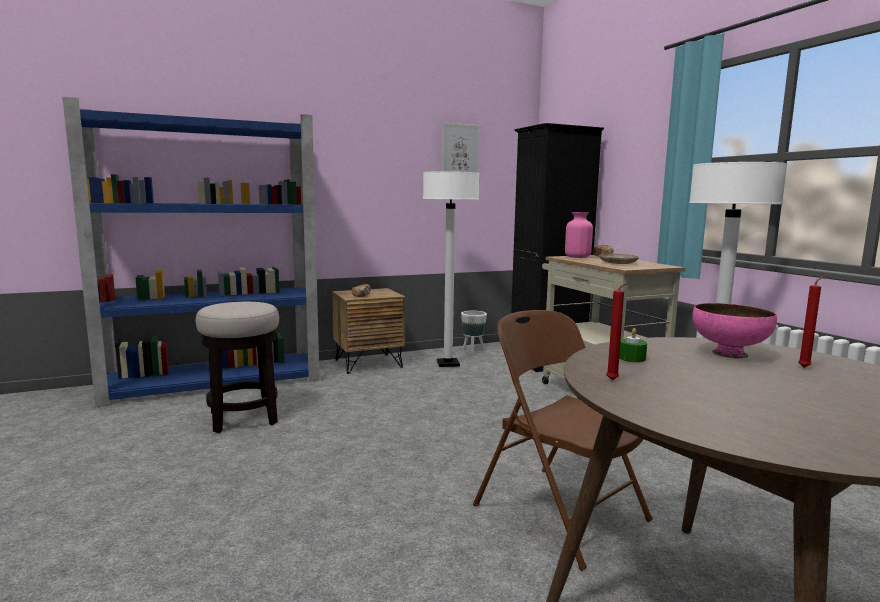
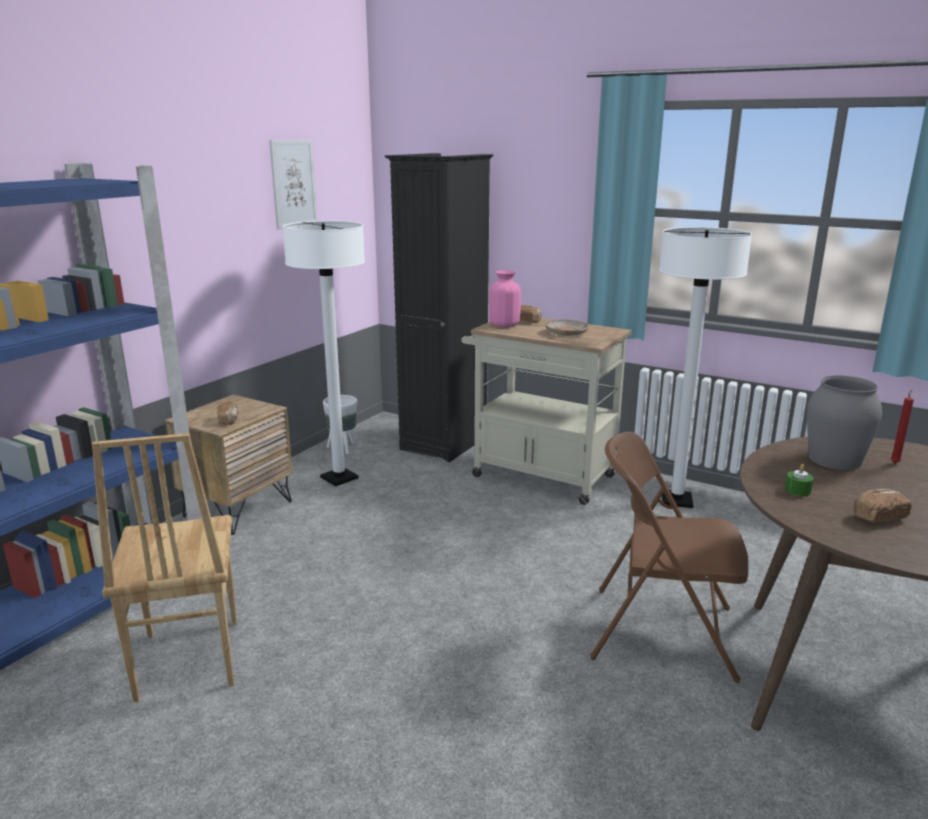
camera: 35 degrees left, 10 degrees up
stool [196,302,279,433] -> brown chair [92,433,237,702]
red candle [606,282,631,380] -> none
pink bowl [692,303,777,358] -> grey vase [807,375,882,470]
none -> bread [853,488,912,523]

